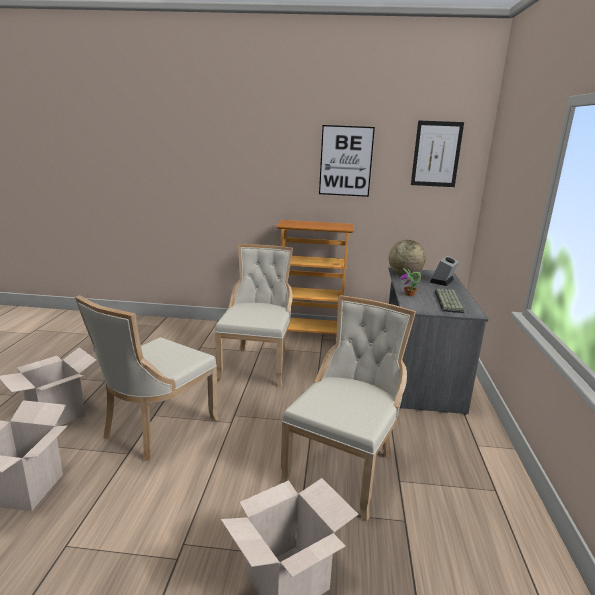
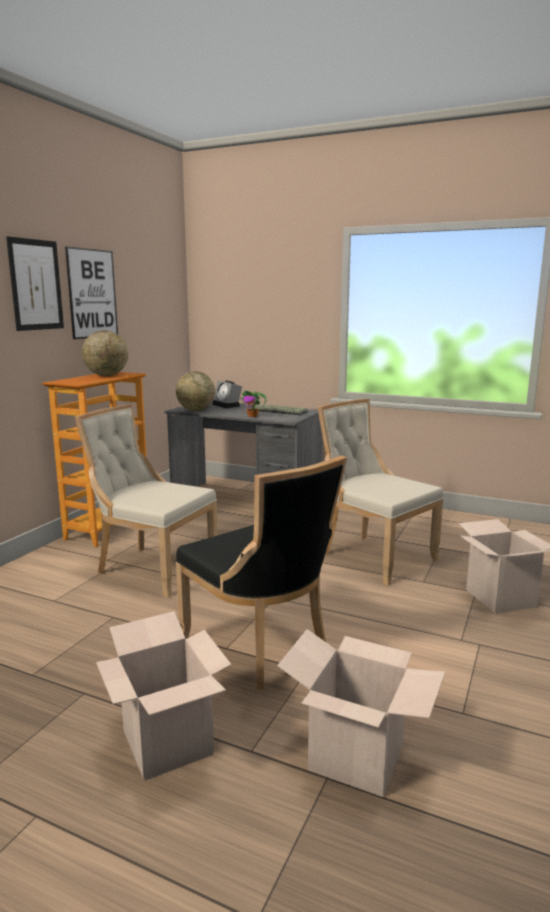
camera: 70 degrees left, 5 degrees down
beige chair [75,295,219,461] -> black chair [176,455,347,690]
picture [411,120,464,187] -> picture moved to [6,236,64,331]
none -> globe [82,331,128,376]

